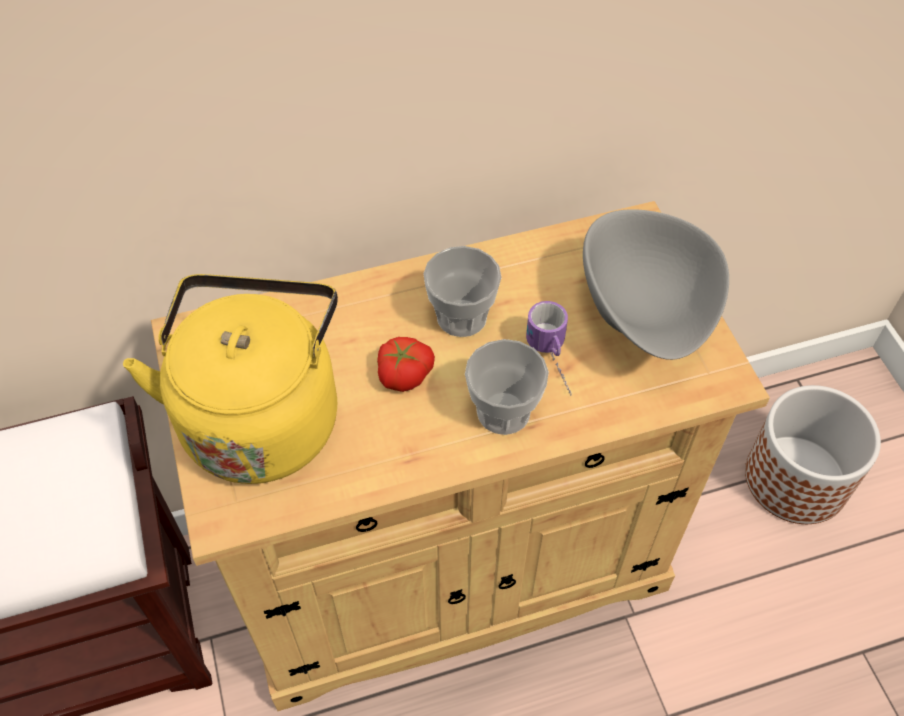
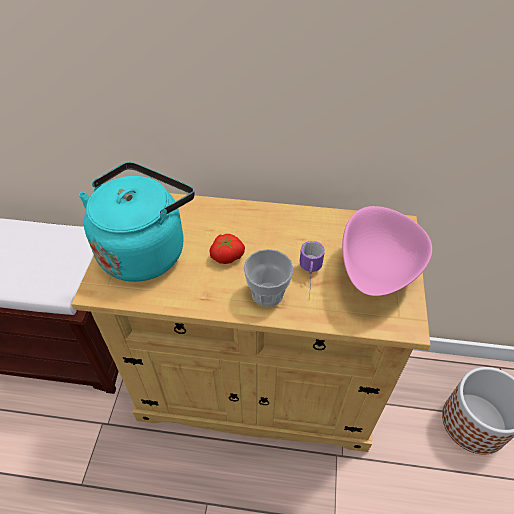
camera: 25 degrees right, 5 degrees down
yellow kettle [123,274,338,484] -> turquoise kettle [79,162,195,282]
cup [423,246,502,337] -> none
grey bowl [583,209,729,360] -> pink bowl [342,206,432,296]

